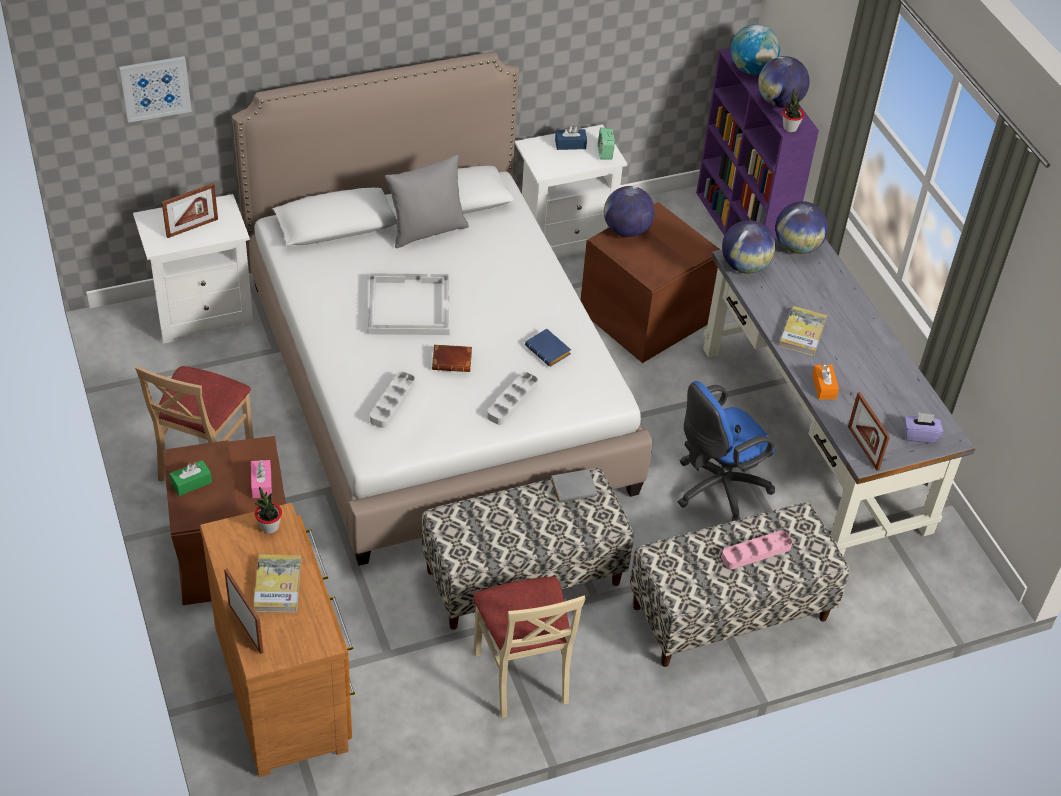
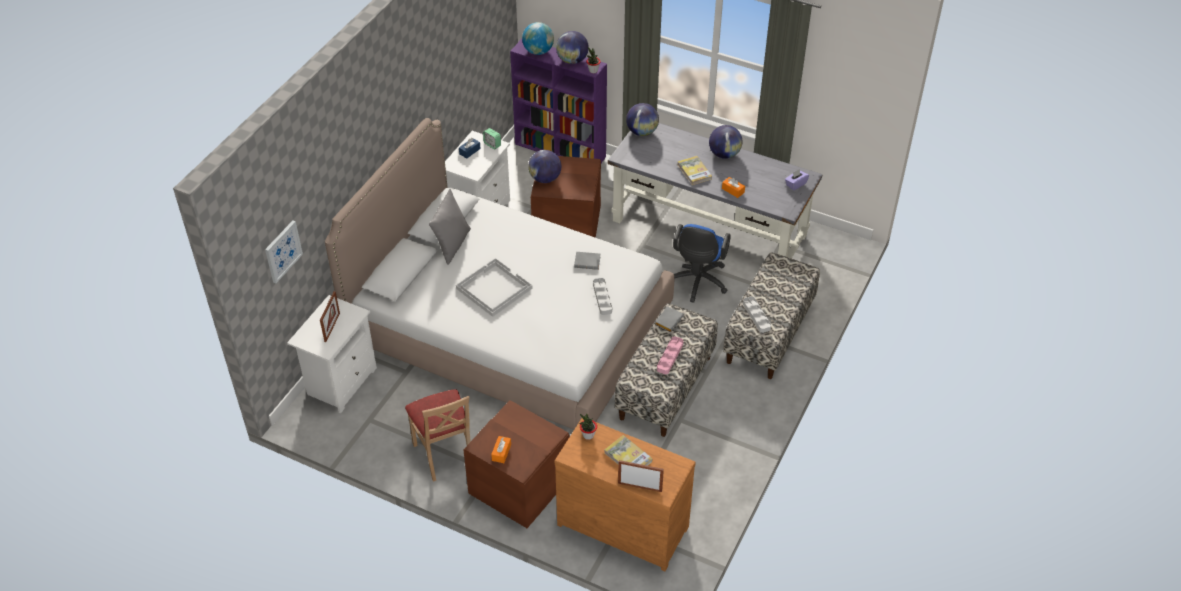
camera: 40 degrees left, 0 degrees up
green tissue box [170,460,212,496] -> orange tissue box [491,436,511,463]
pink tissue box [251,460,272,498] -> none
grey tray [370,372,415,428] -> grey tray moved to [743,296,771,333]
brown book [432,344,472,372] -> none
beige chair [473,577,586,718] -> none
blue book [525,329,571,367] -> grey book [574,252,600,270]
pink tray [721,530,792,569] -> pink tray moved to [657,336,683,374]
globe [722,220,775,273] -> globe moved to [709,125,743,159]
picture frame [848,392,890,471] -> none

